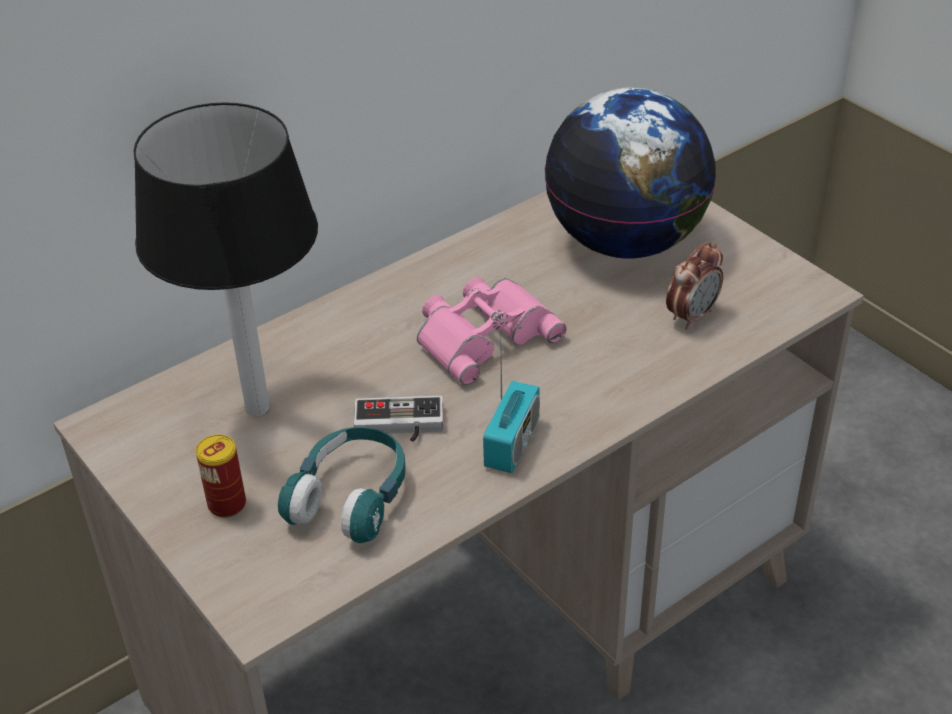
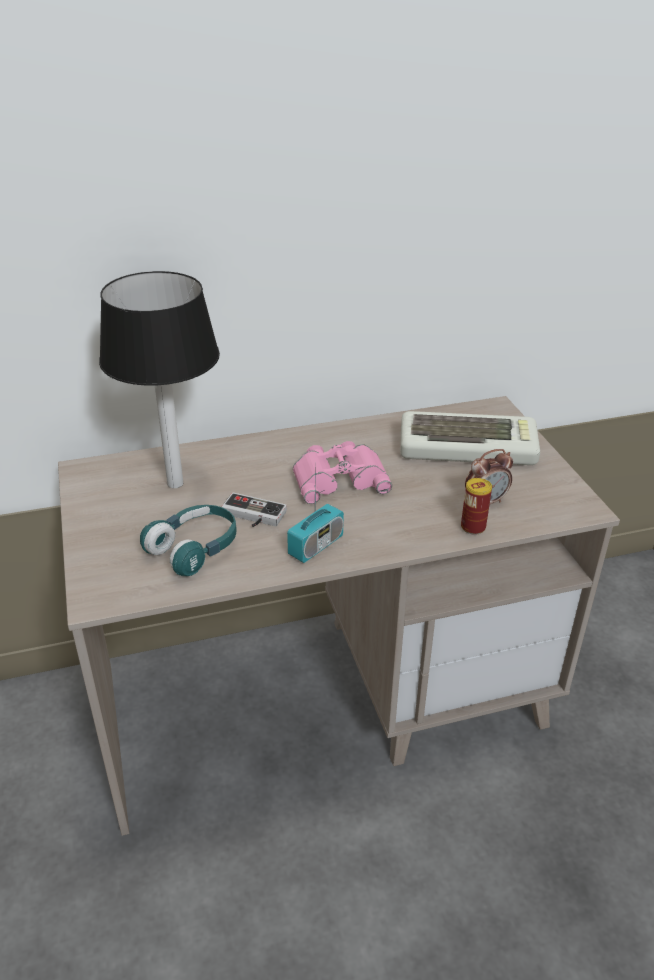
camera: 20 degrees right, 5 degrees down
can [196,435,246,518] -> can moved to [461,478,492,535]
globe [544,88,716,259] -> keyboard [400,411,540,465]

